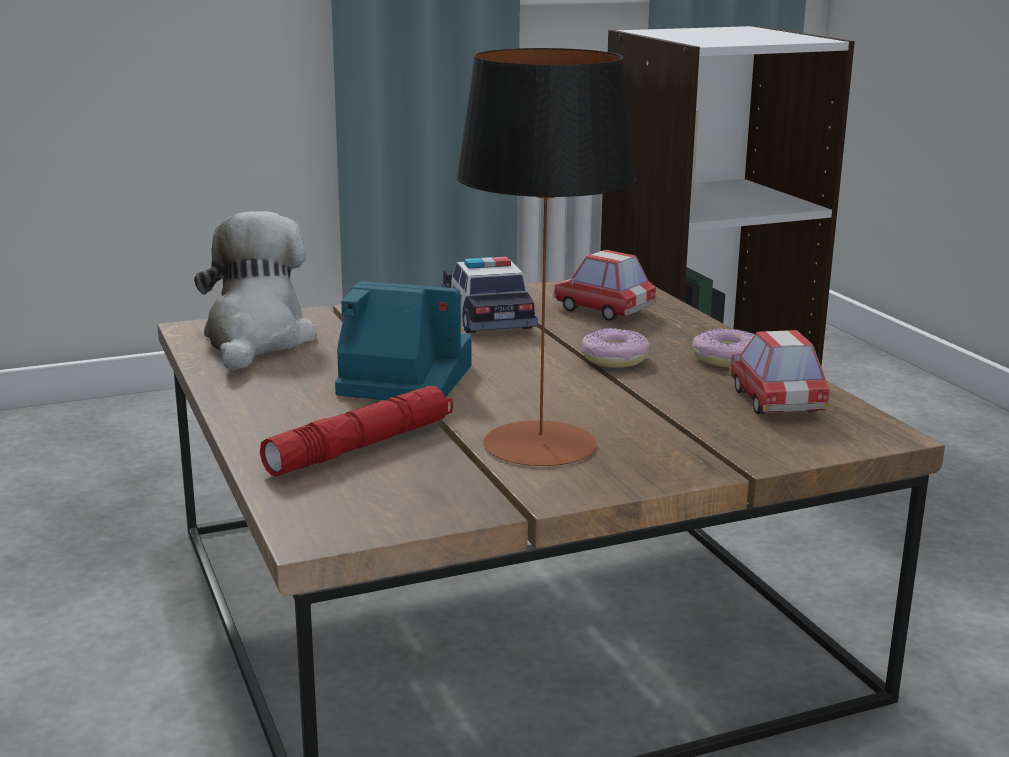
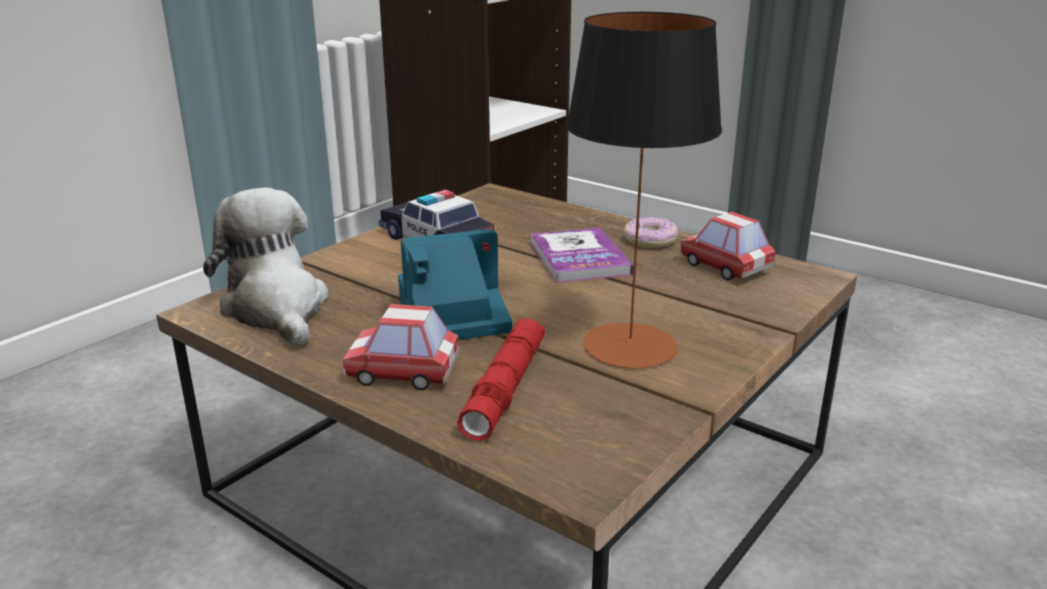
camera: 30 degrees left, 5 degrees up
toy car [553,250,656,321] -> toy car moved to [342,304,460,390]
donut [581,328,650,368] -> book [530,227,633,283]

